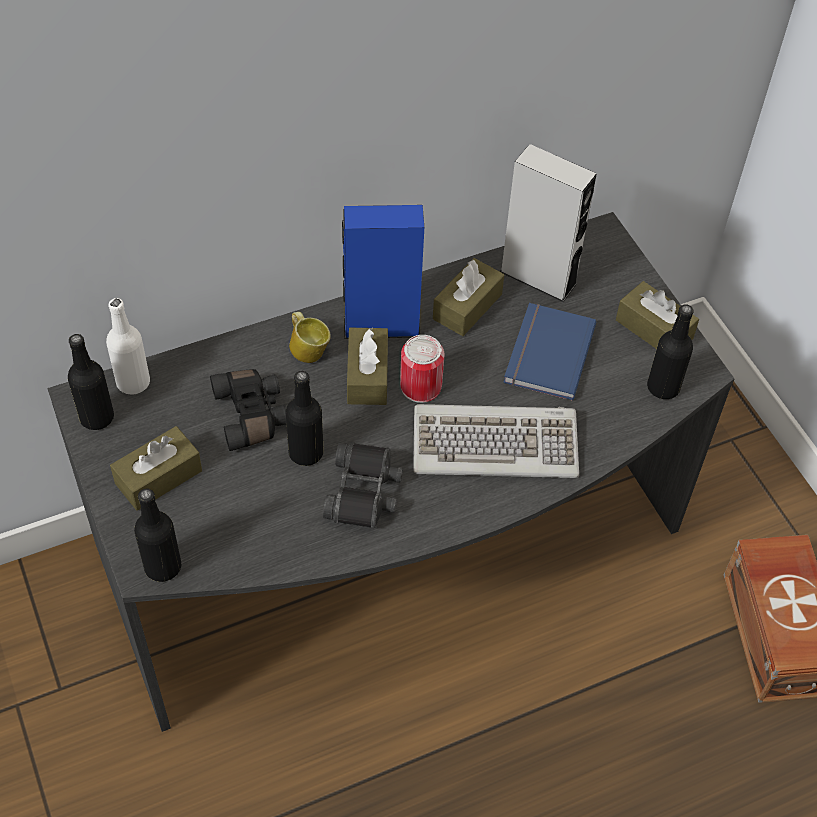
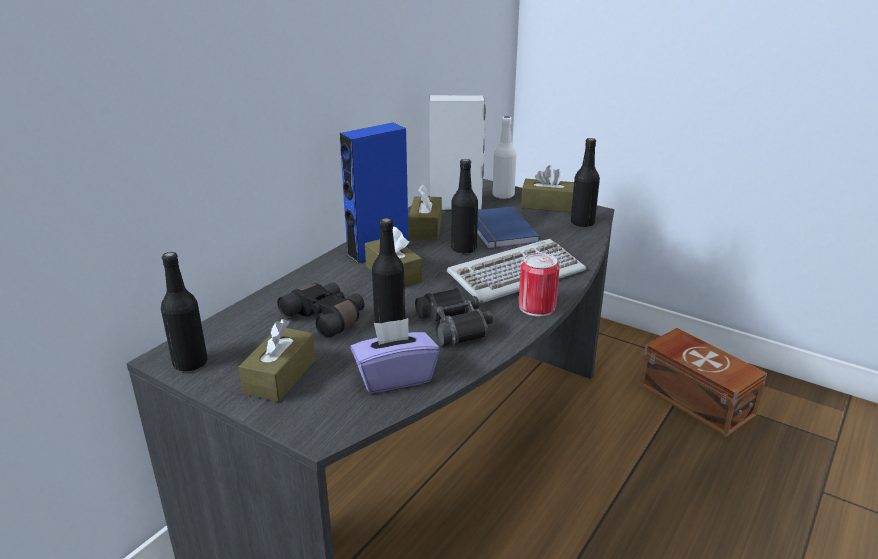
camera: 30 degrees left, 25 degrees down
white bottle [106,298,150,395] -> white bottle moved to [492,116,517,199]
black bottle [134,488,181,582] -> black bottle moved to [451,159,478,254]
mug [289,312,331,363] -> none
can [400,335,444,403] -> can moved to [519,252,560,317]
none -> purple tissue box [351,318,440,393]

